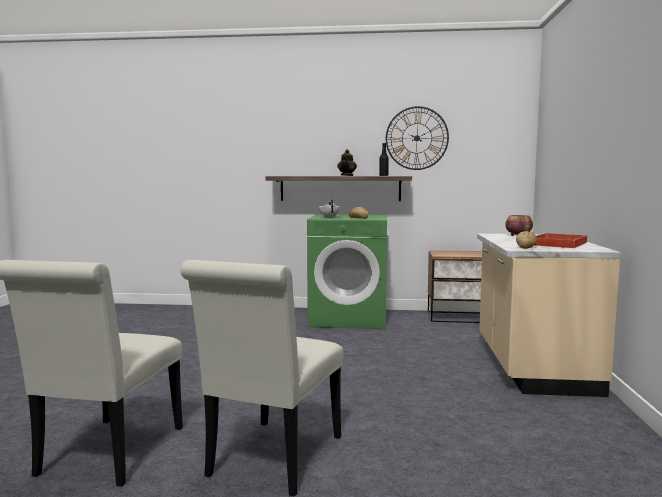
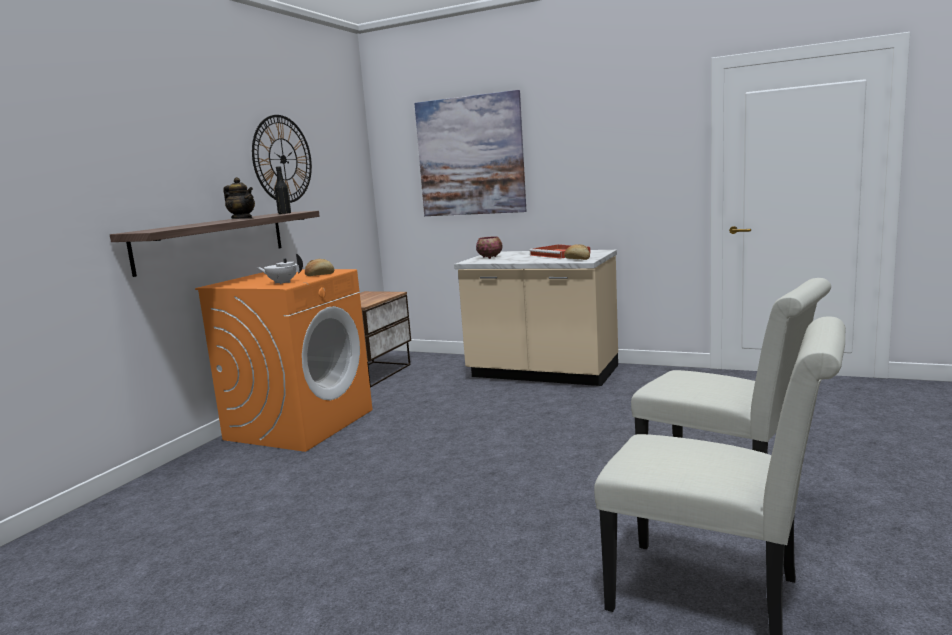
camera: 70 degrees left, 5 degrees up
green washing machine [307,214,387,329] -> orange washing machine [195,269,372,452]
none -> picture [414,90,526,216]

